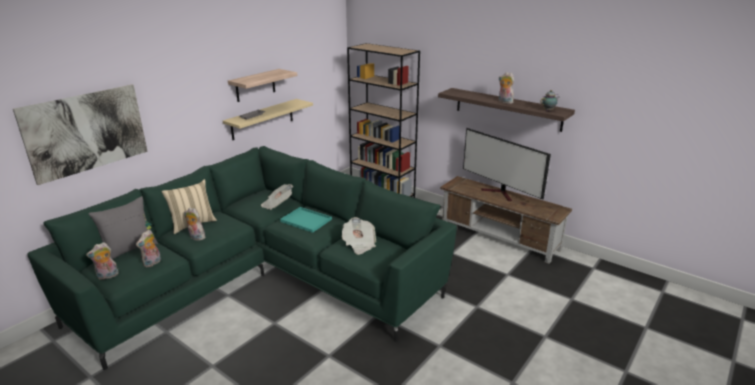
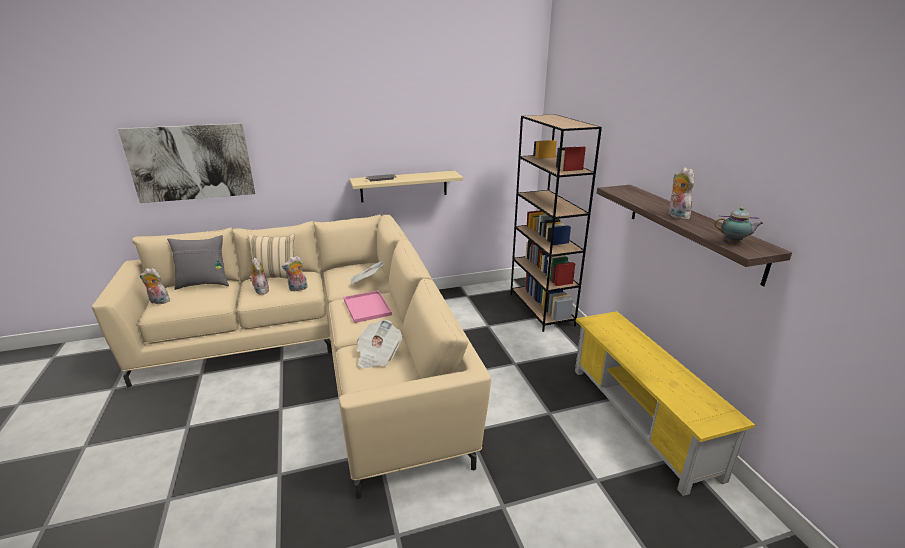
camera: 35 degrees right, 0 degrees up
green sofa [28,146,457,370] -> beige sofa [92,215,491,499]
plush toy [136,230,161,267] -> plush toy moved to [282,256,308,291]
shelf [228,69,297,102] -> none
turquoise tray [280,207,332,233] -> pink tray [344,290,392,323]
brown tv stand [440,176,572,264] -> yellow tv stand [575,311,755,496]
television [463,128,551,201] -> none

